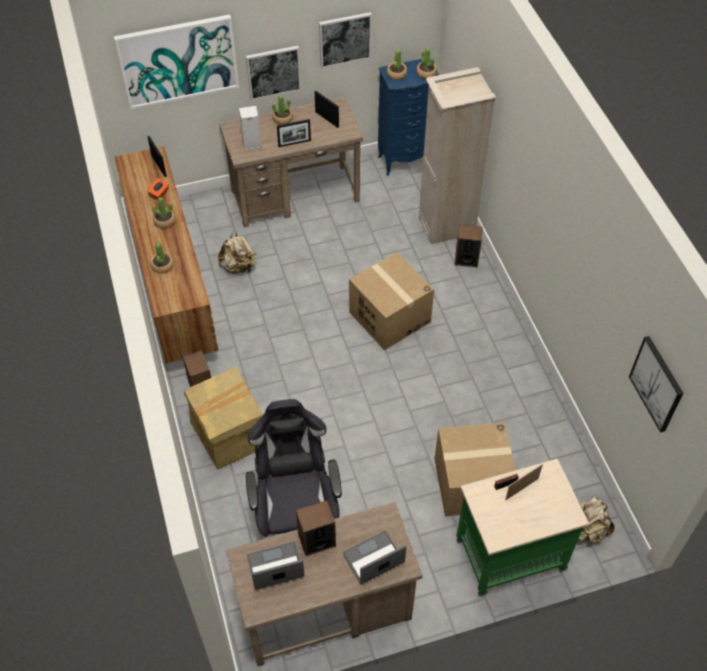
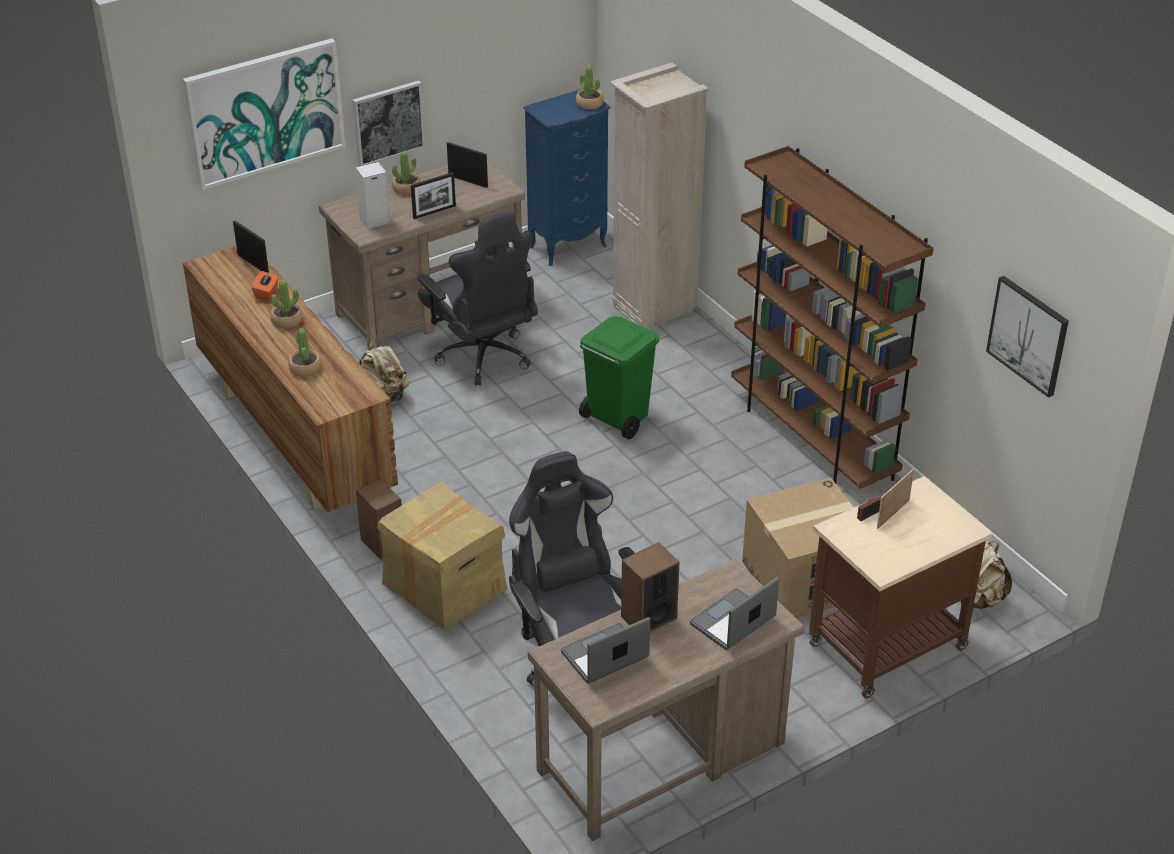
camera: 15 degrees left, 15 degrees down
picture [319,12,372,68] -> none
cardboard box [349,252,434,350] -> green trash can [579,316,659,439]
potted plant [387,49,407,80] -> none
speaker [455,225,483,267] -> none
green cart [456,459,589,596] -> brown cart [809,476,993,699]
none -> black office chair [417,212,538,386]
none -> brown bookcase [731,146,934,489]

